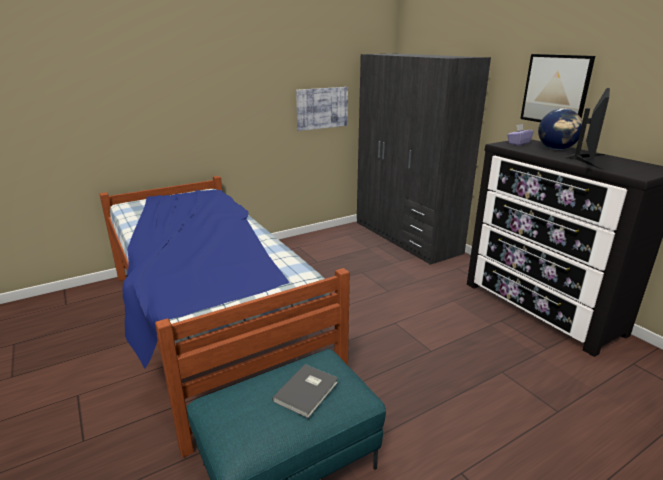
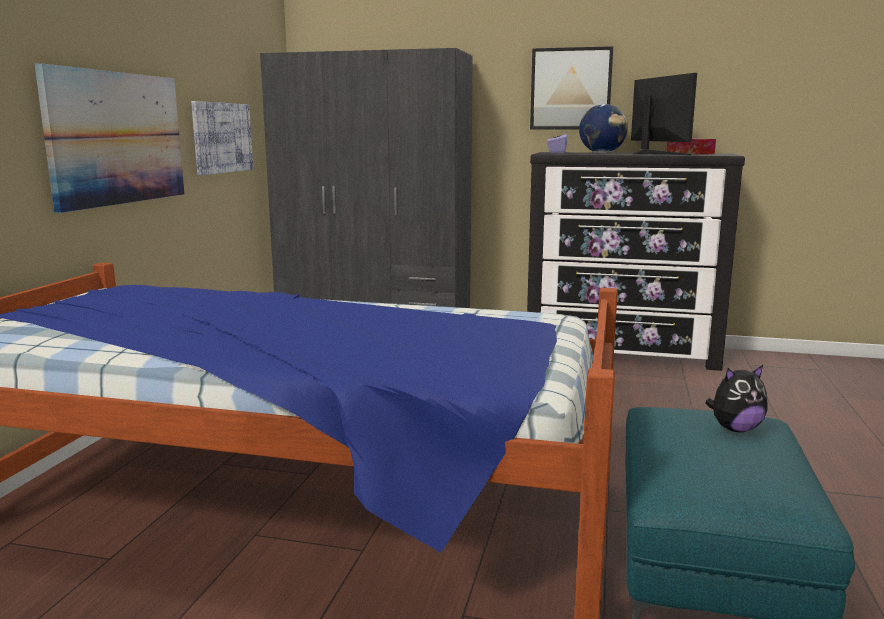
camera: 45 degrees left, 10 degrees down
grey book [272,364,338,418] -> plush toy [705,365,768,432]
none -> picture [35,63,184,213]
none -> tissue box [667,139,716,155]

